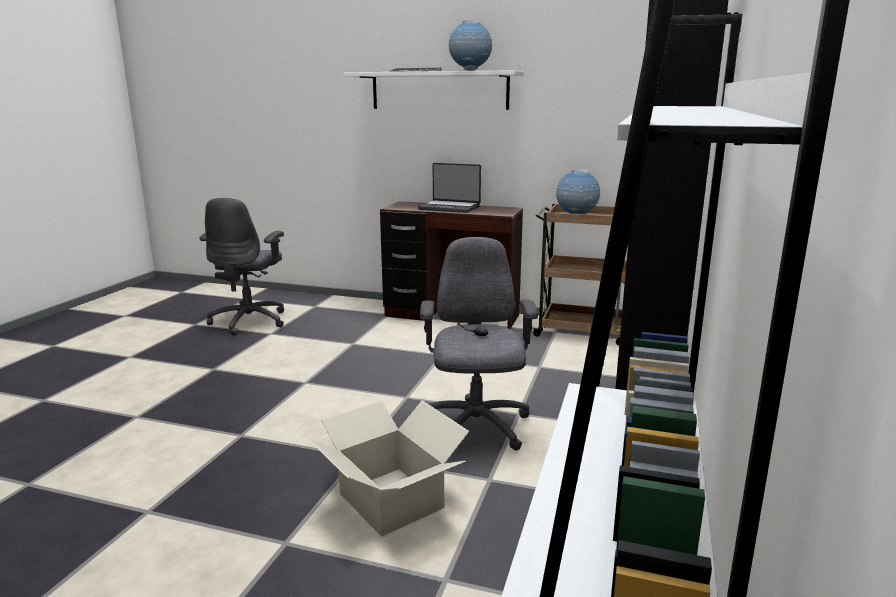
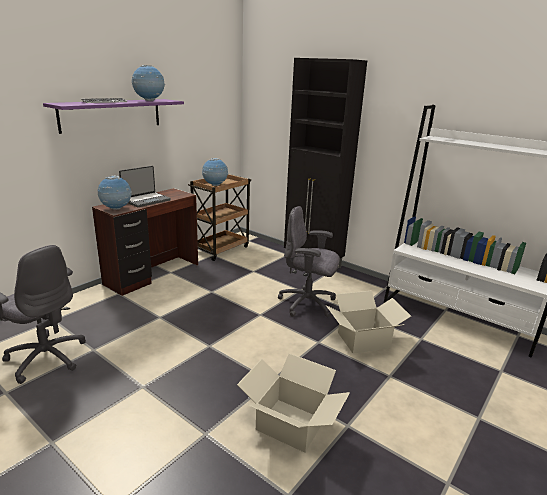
camera: 70 degrees left, 5 degrees up
white shelf [343,70,523,110] -> purple shelf [43,99,184,134]
none -> globe [98,175,132,210]
none -> cardboard box [237,353,350,453]

